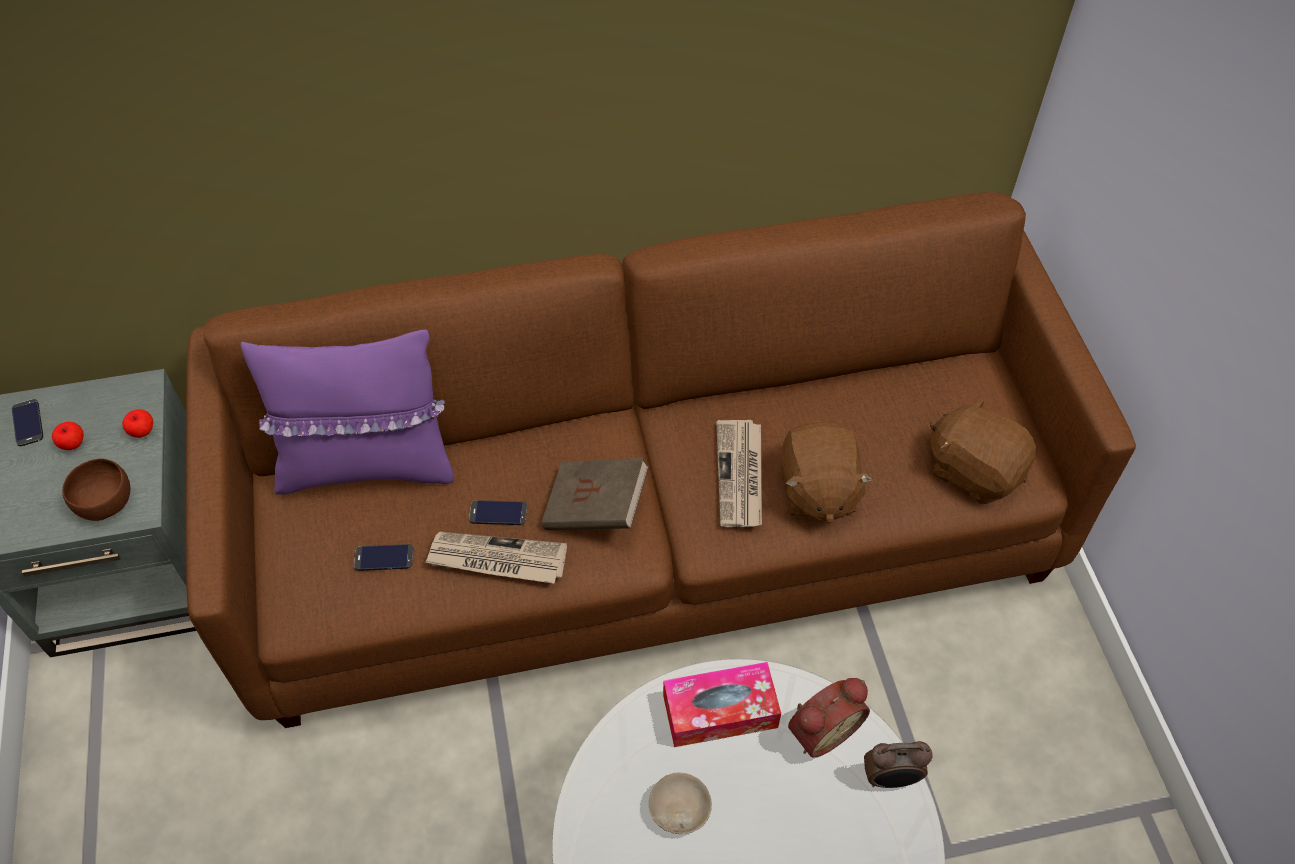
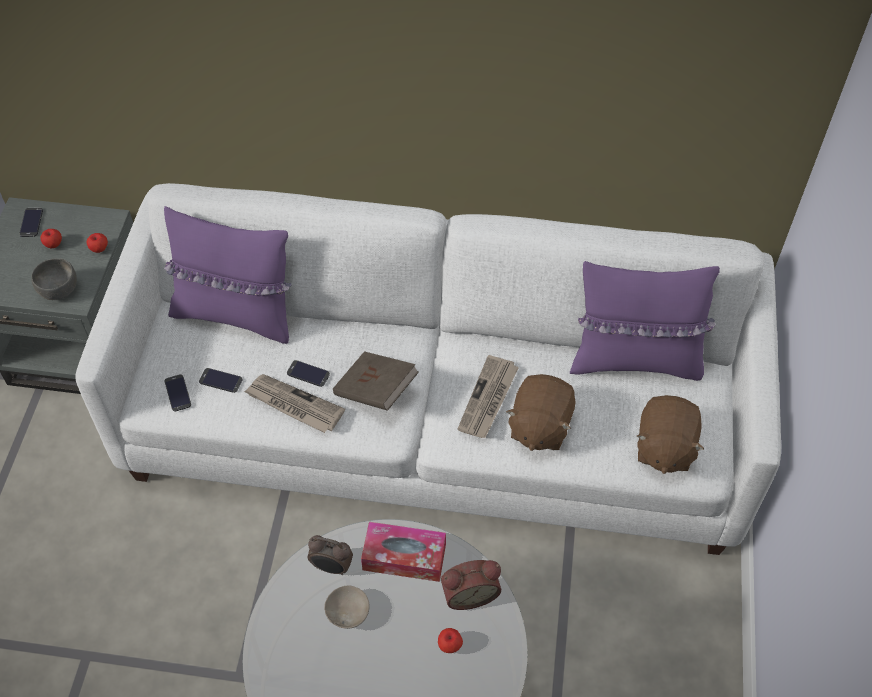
camera: 20 degrees right, 0 degrees up
brown bowl [62,458,130,521] -> grey bowl [31,258,77,300]
brown sofa [186,192,1136,728] -> white sofa [75,183,781,555]
alarm clock [864,741,932,788] -> alarm clock moved to [307,535,353,575]
brown plush toy [930,396,1036,504] -> brown plush toy turned 135 degrees counterclockwise [637,395,704,474]
none -> phone [165,374,191,411]
none -> apple [438,628,463,653]
none -> purple pillow [570,261,720,381]

